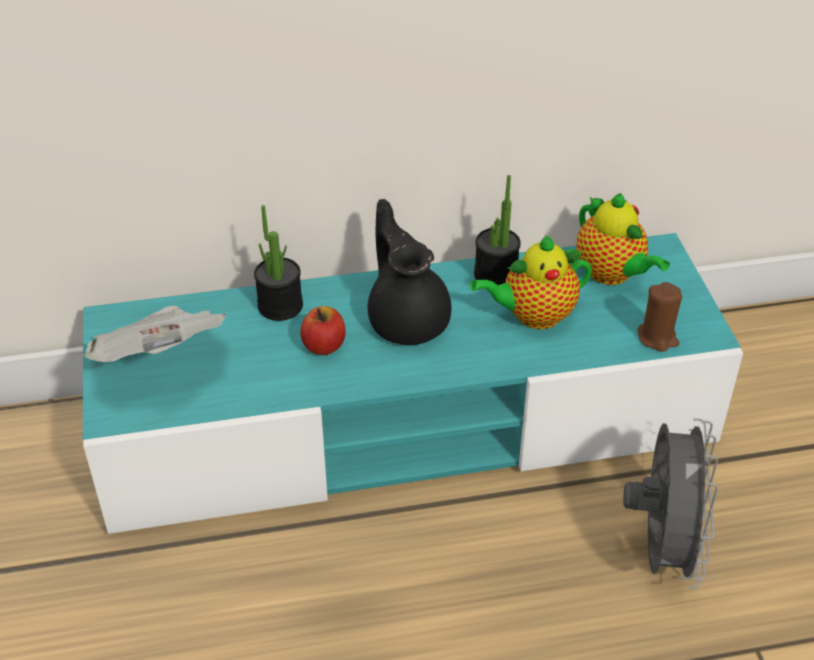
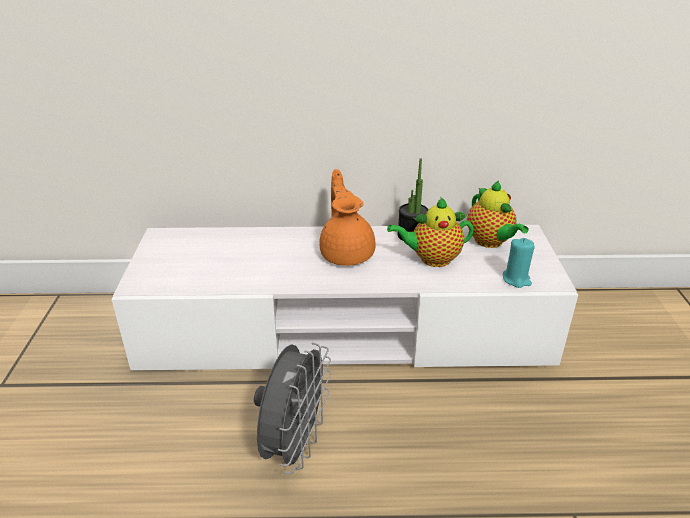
camera: 10 degrees right, 10 degrees down
turquoise tv stand [83,233,743,534] -> white tv stand [112,225,578,370]
newspaper [84,306,227,362] -> none
potted plant [254,205,303,321] -> none
apple [300,306,346,355] -> none
black teapot [368,199,452,345] -> orange teapot [319,169,376,266]
grey fan [623,418,718,589] -> grey fan moved to [254,343,331,474]
brown candle [637,282,682,352] -> turquoise candle [503,238,535,288]

